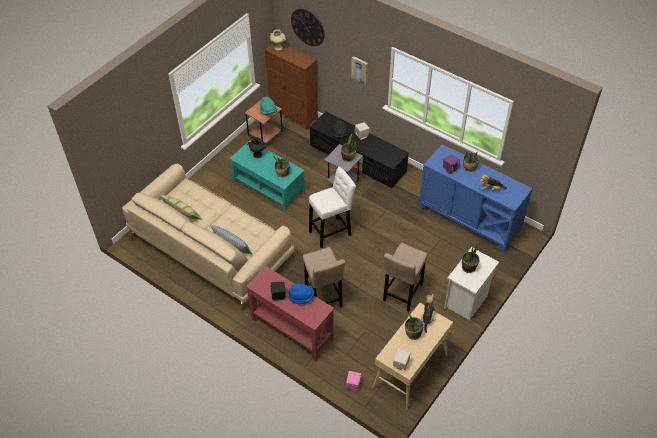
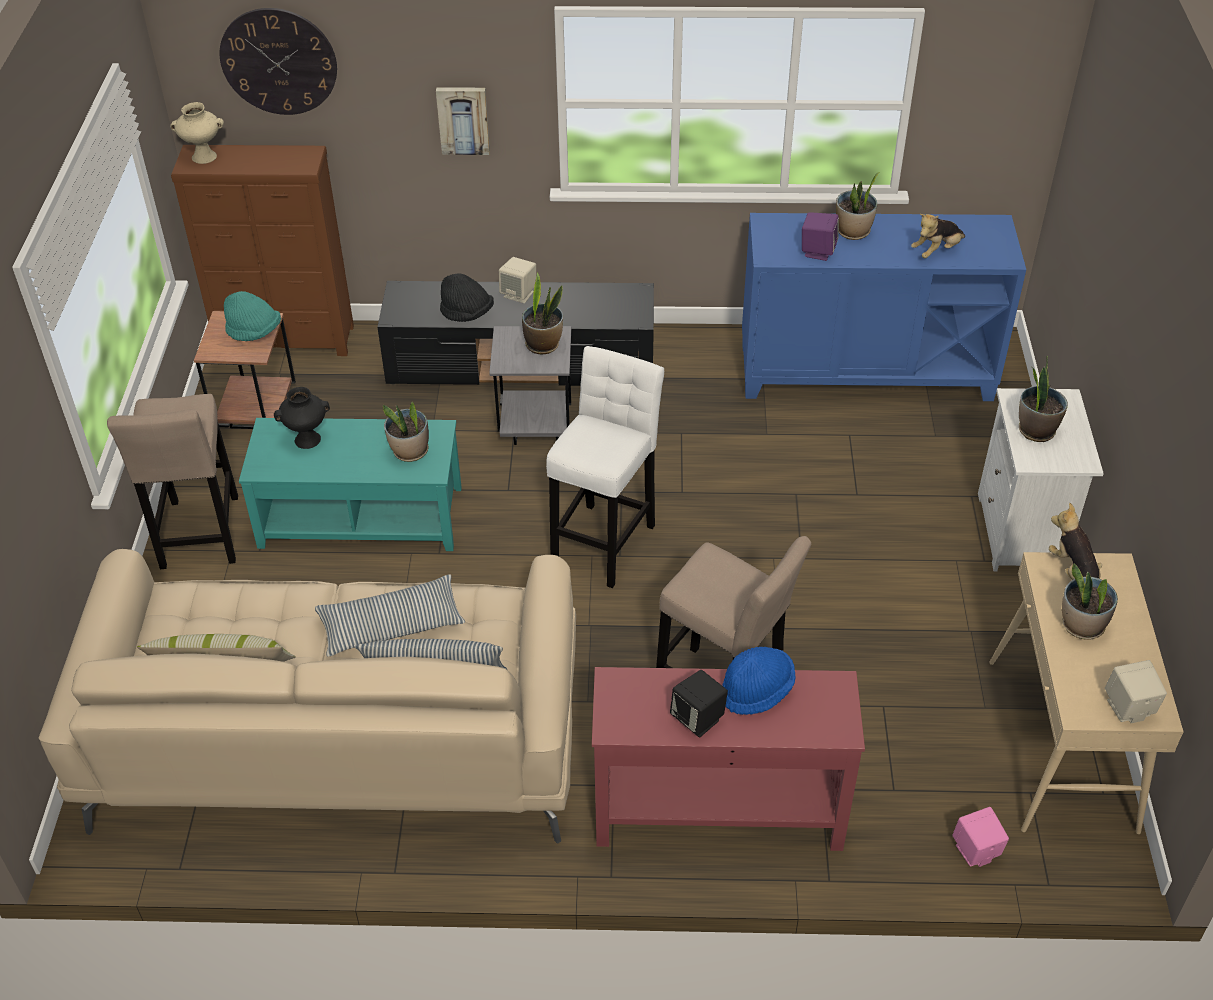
camera: 35 degrees left, 5 degrees down
beige stool [383,243,427,312] -> beige stool moved to [107,394,238,569]
none -> pillow [315,574,465,657]

